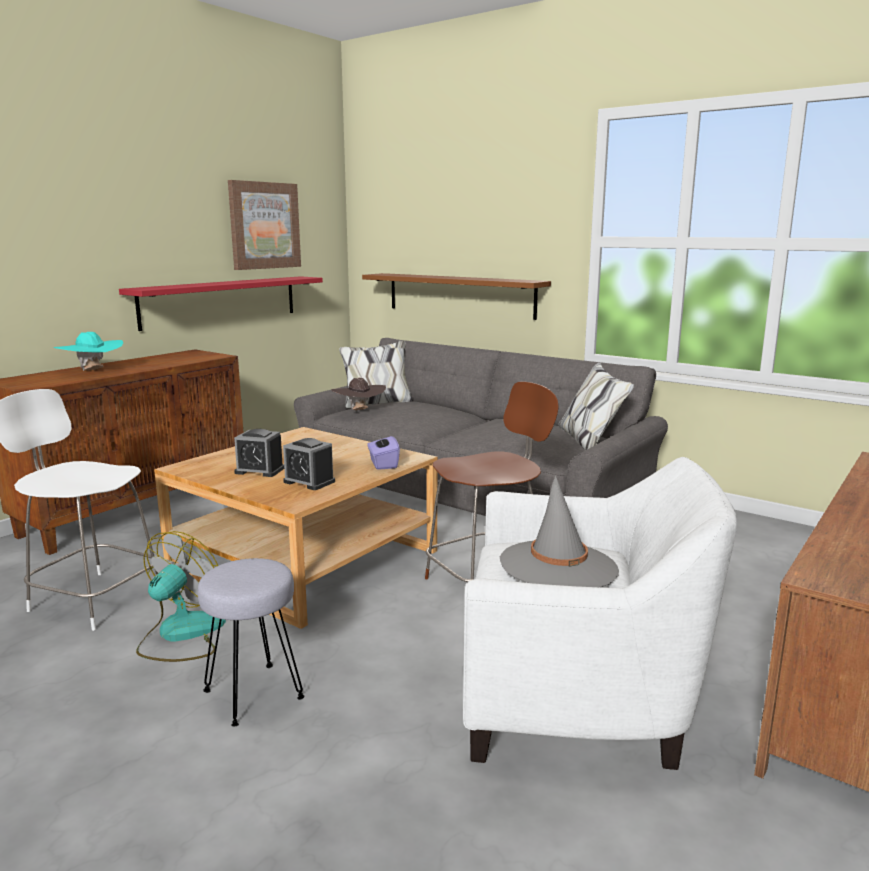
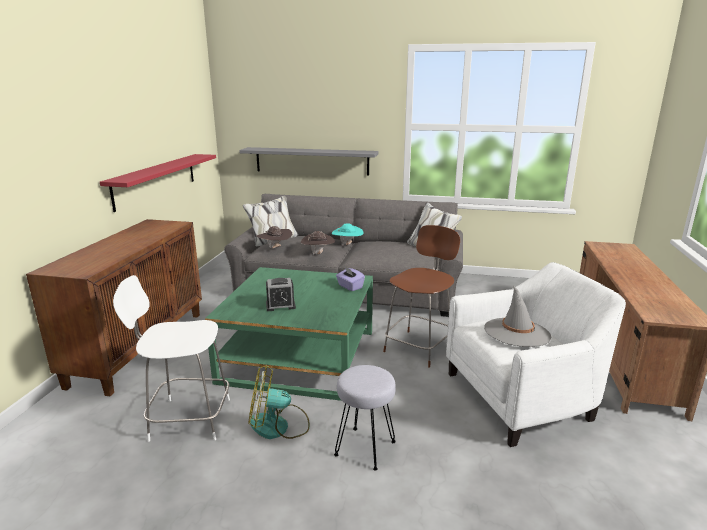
camera: 25 degrees left, 5 degrees up
turquoise hat [54,332,123,371] -> turquoise hat moved to [331,223,364,246]
fan [136,531,226,662] -> fan turned 90 degrees counterclockwise [248,365,310,439]
beige coffee table [154,427,437,629] -> green coffee table [205,267,373,401]
picture [228,180,301,270] -> none
alarm clock [283,438,335,490] -> none
brown shelf [362,273,551,320] -> grey shelf [239,147,379,176]
none -> brown hat [301,231,335,255]

